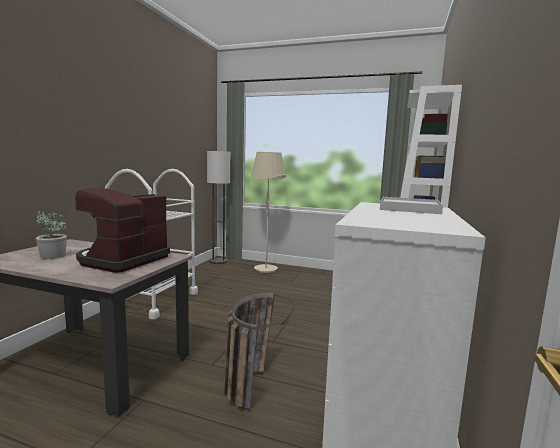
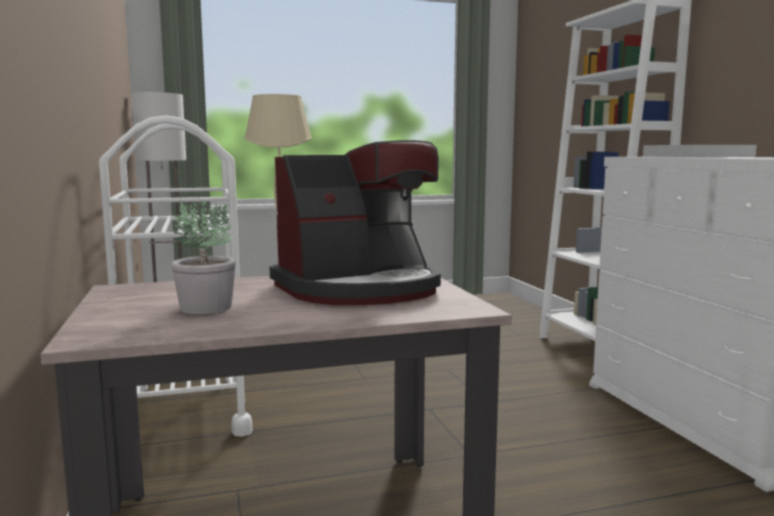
camera: 35 degrees left, 0 degrees up
coffee machine [75,188,170,273] -> coffee machine turned 105 degrees counterclockwise [270,140,441,305]
basket [223,293,294,410] -> none

